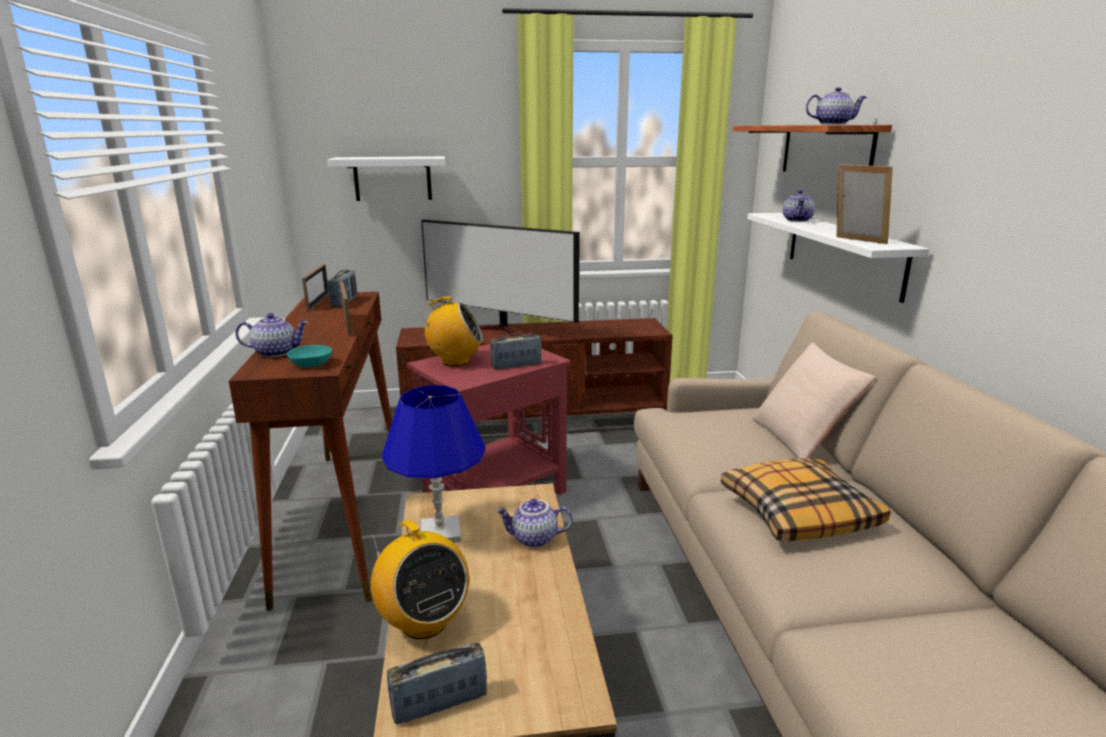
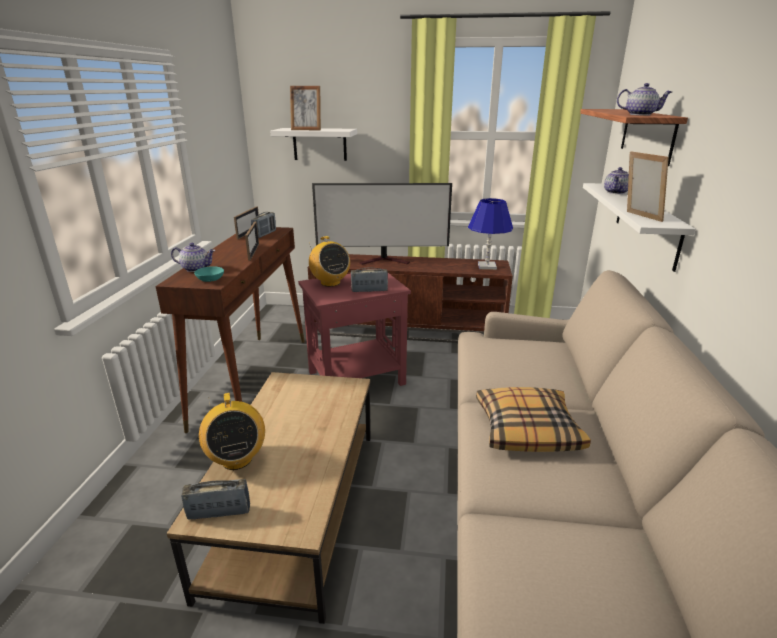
camera: 15 degrees right, 5 degrees up
blue table lamp [382,385,486,543] -> blue table lamp moved to [468,198,513,270]
television [421,220,580,337] -> television turned 45 degrees counterclockwise [312,183,452,265]
radio [422,297,483,366] -> radio turned 45 degrees clockwise [309,236,350,287]
teapot [495,499,573,548] -> none
beige pillow [752,343,875,459] -> none
none -> picture frame [290,86,321,130]

